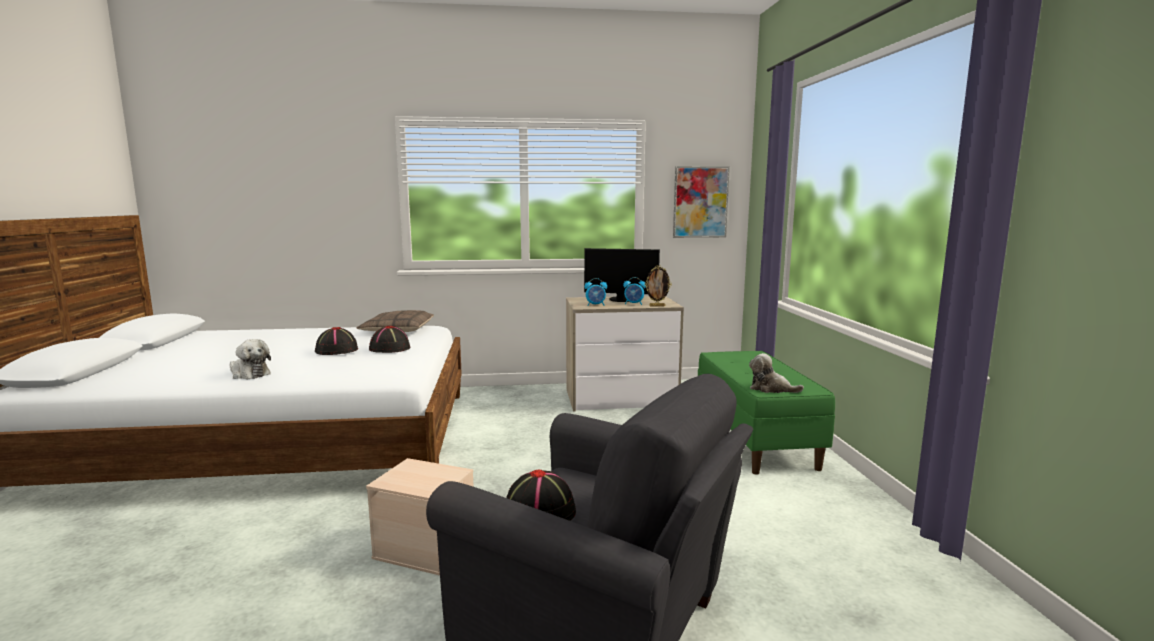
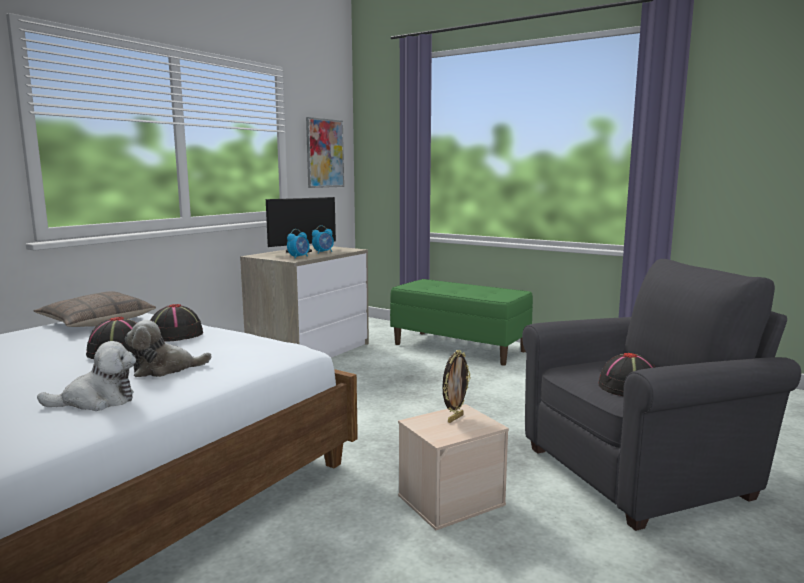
camera: 50 degrees left, 0 degrees up
picture frame [645,265,672,306] -> picture frame moved to [442,350,470,423]
plush toy [749,353,804,393] -> plush toy moved to [125,320,212,377]

